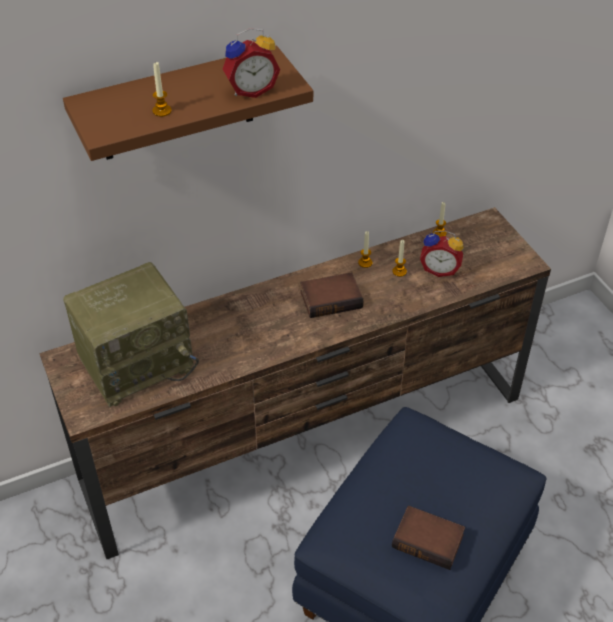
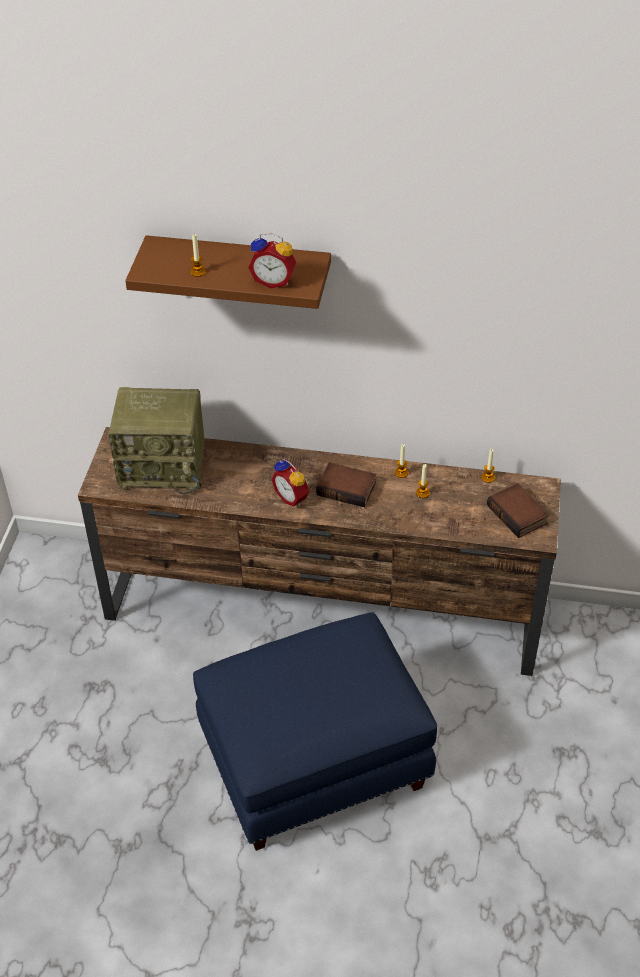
camera: 35 degrees right, 0 degrees up
book [392,506,465,570] -> book moved to [487,483,549,538]
alarm clock [420,230,463,277] -> alarm clock moved to [271,459,309,506]

